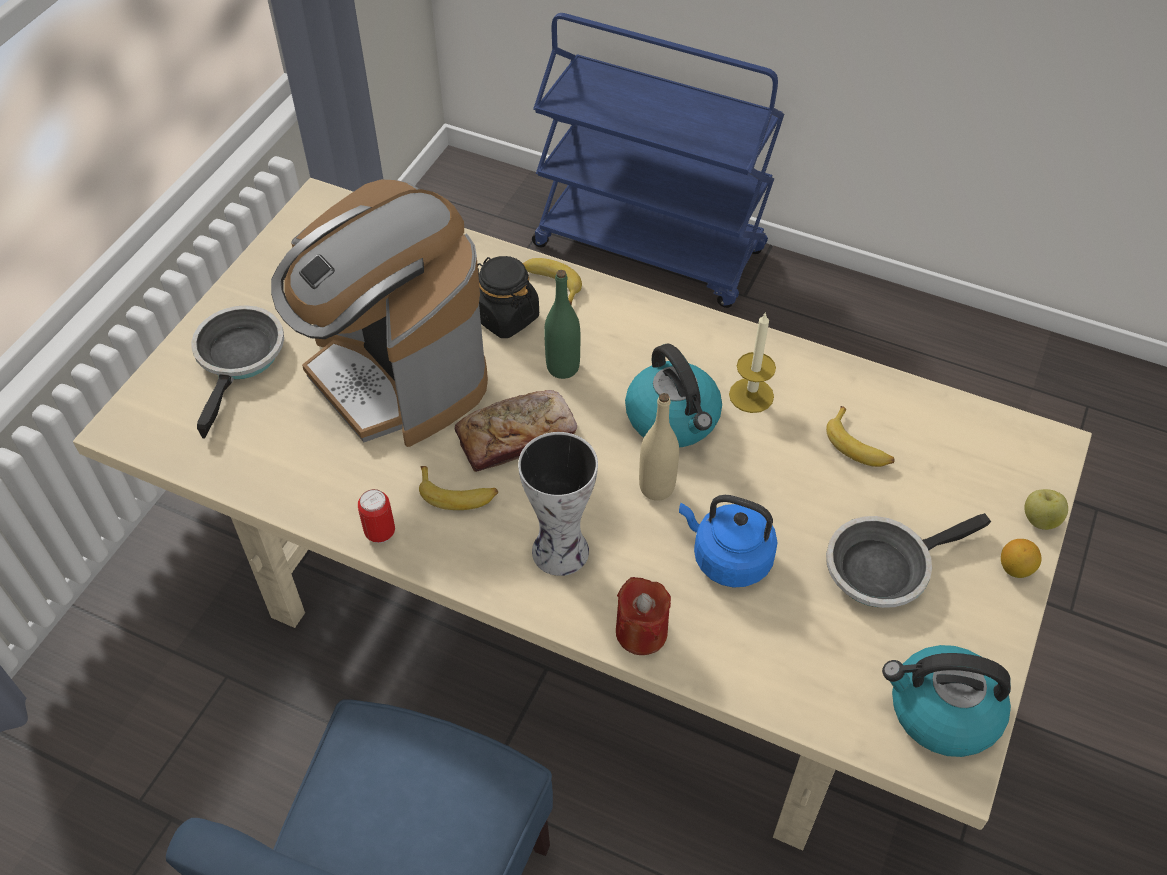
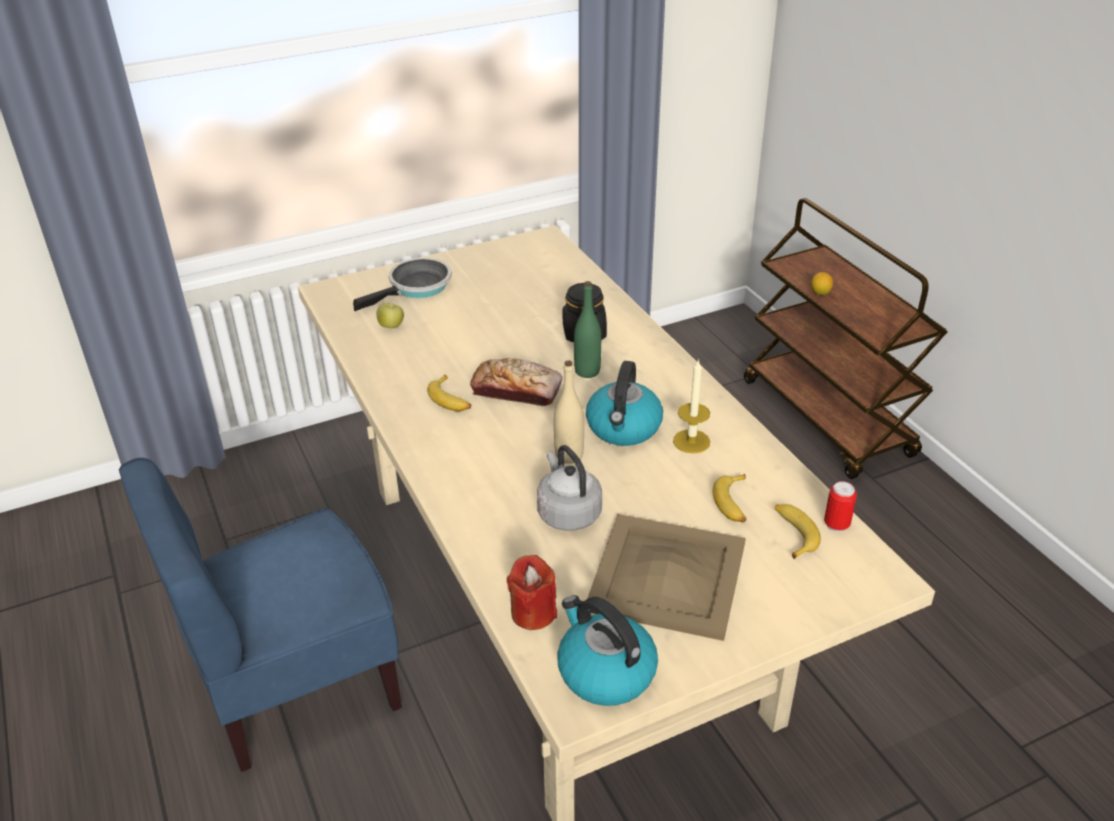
camera: 40 degrees right, 15 degrees down
coffee machine [271,179,488,447] -> none
can [358,489,395,543] -> can moved to [824,481,857,532]
vase [518,432,598,576] -> none
banana [523,258,582,306] -> banana moved to [775,504,821,559]
blue cart [532,13,784,308] -> brown cart [744,198,947,479]
red candle [616,577,671,655] -> red candle moved to [507,555,557,630]
blue kettle [679,495,778,588] -> grey kettle [537,445,602,531]
frying pan [826,513,991,608] -> beige tray [587,514,746,641]
lemon [1001,539,1042,578] -> lemon moved to [811,272,833,295]
apple [1024,489,1068,530] -> apple moved to [376,303,404,328]

